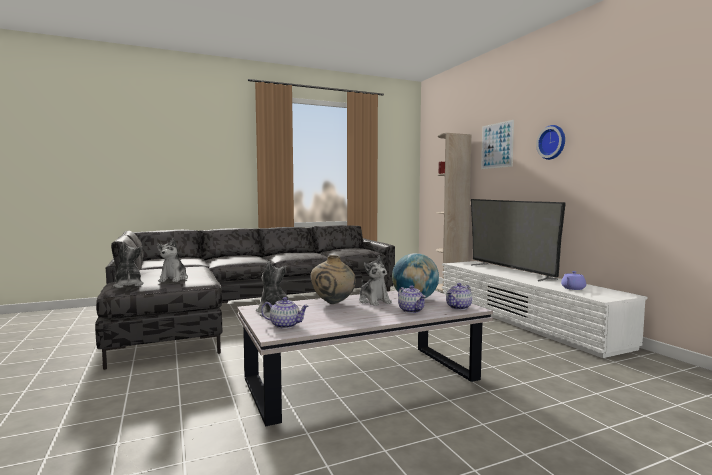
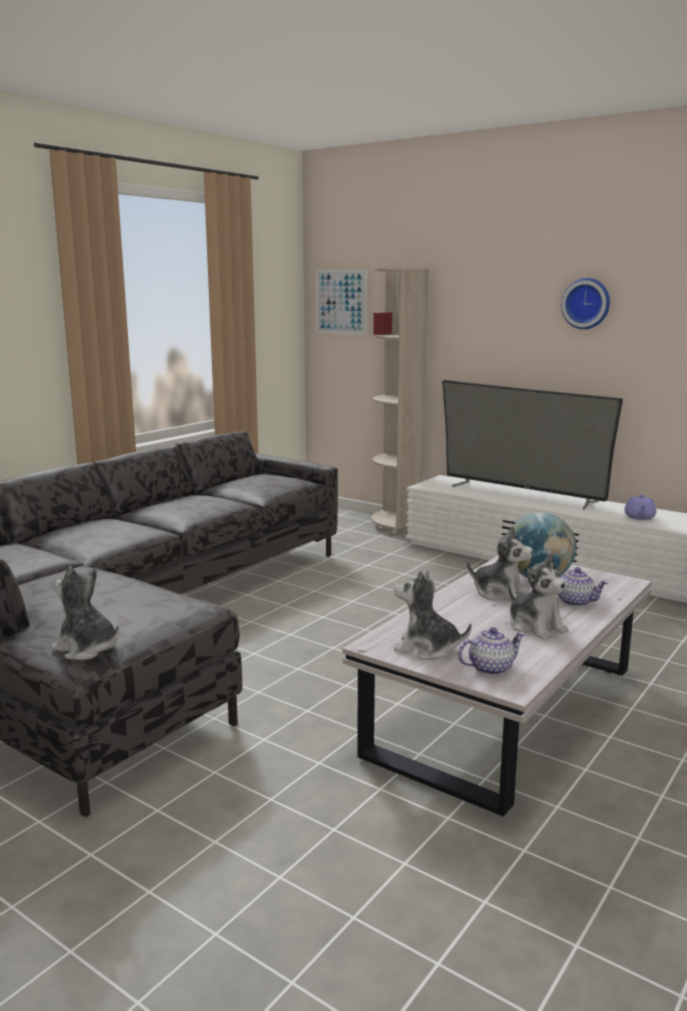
camera: 30 degrees left, 10 degrees up
plush toy [157,238,188,282] -> plush toy moved to [508,553,569,640]
beige vase [310,255,356,304] -> none
teapot [446,283,472,310] -> none
picture [481,120,514,169] -> picture moved to [316,269,367,335]

